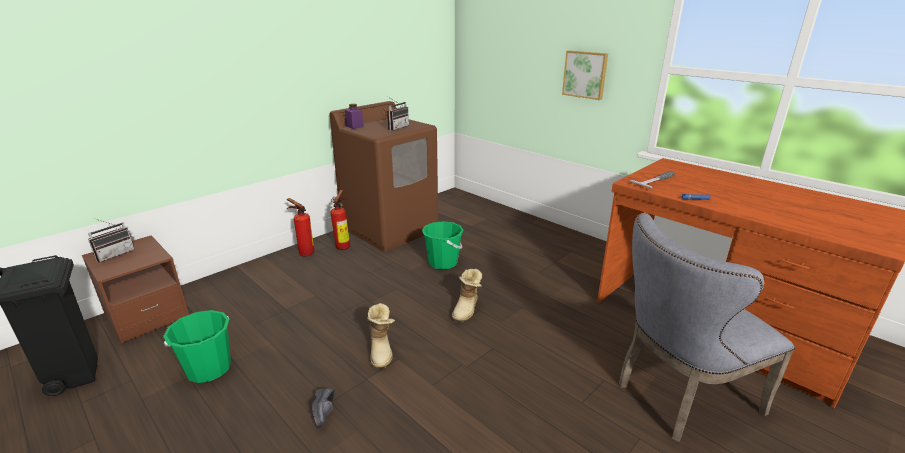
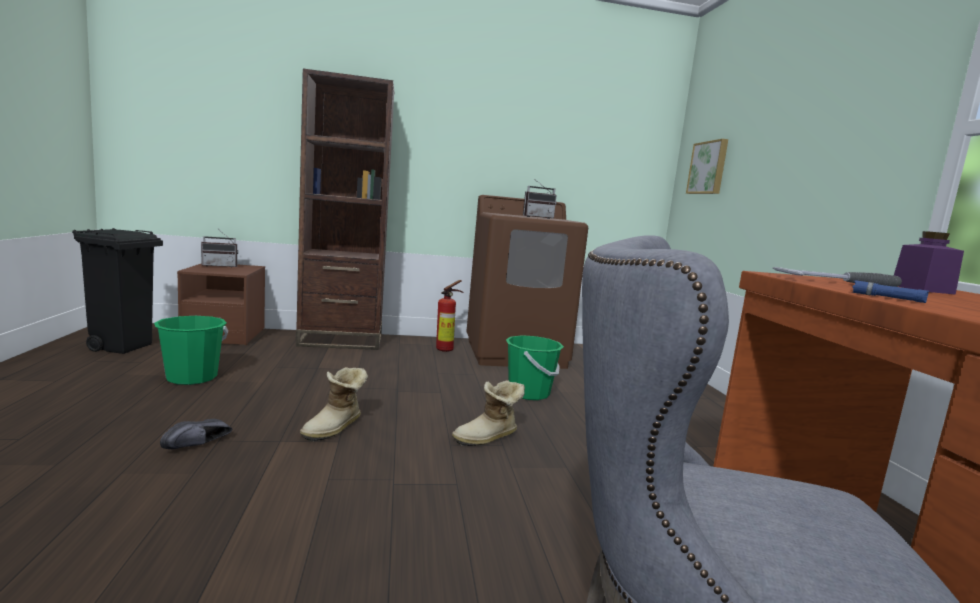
camera: 35 degrees right, 15 degrees down
fire extinguisher [287,198,314,256] -> none
purple jar [345,104,364,129] -> purple jar moved to [894,231,964,295]
picture [562,50,608,100] -> picture moved to [686,139,728,194]
none -> brown bookcase [296,69,394,350]

